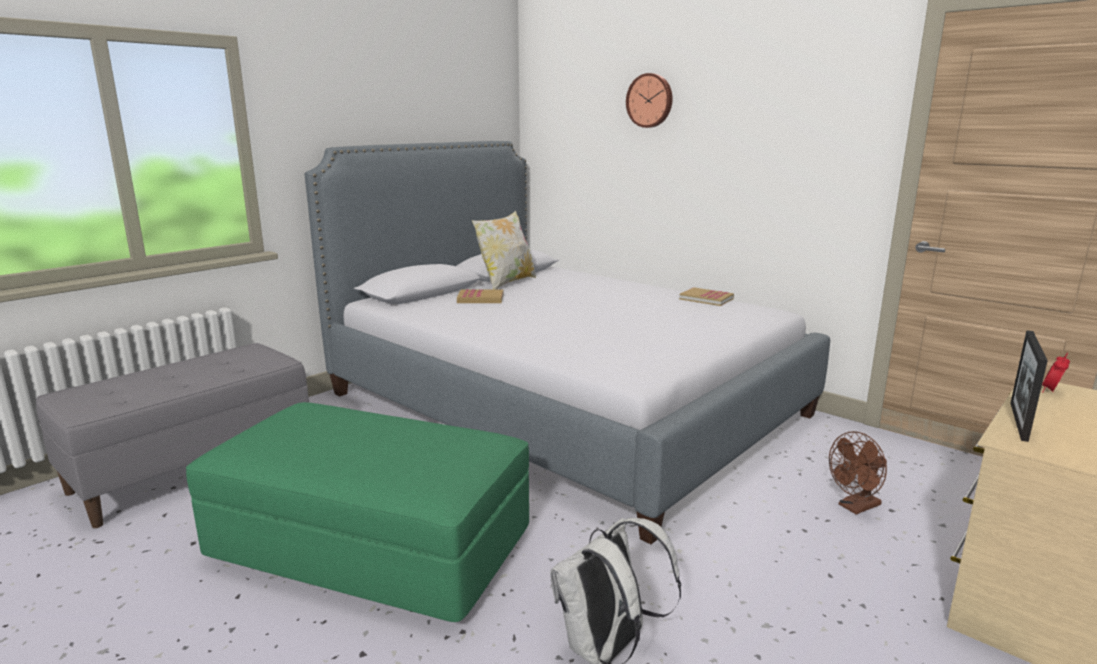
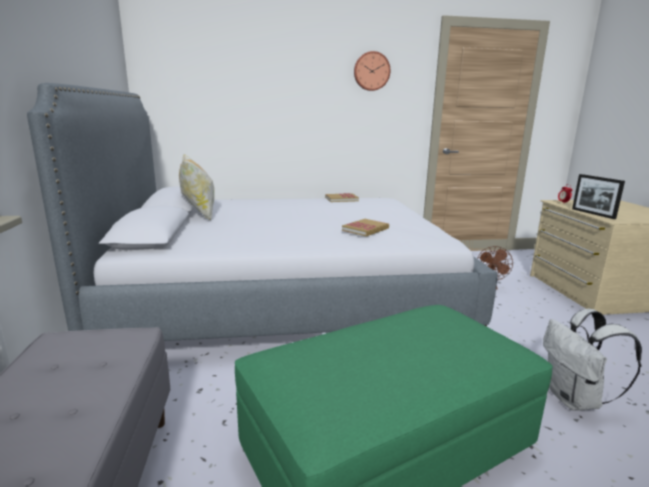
camera: 50 degrees left, 0 degrees up
book [457,289,504,303] -> book moved to [342,219,389,236]
wall clock [626,73,672,128] -> wall clock moved to [354,51,390,91]

